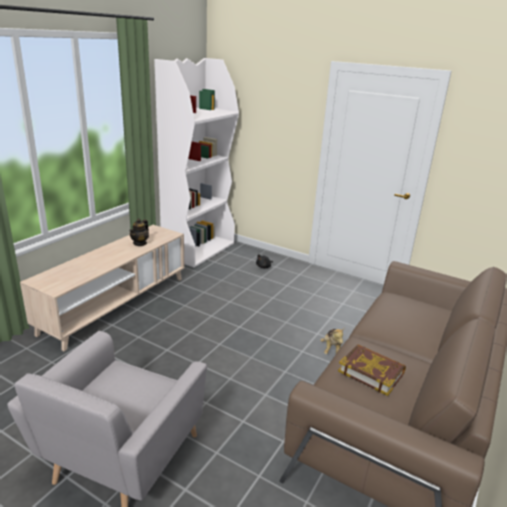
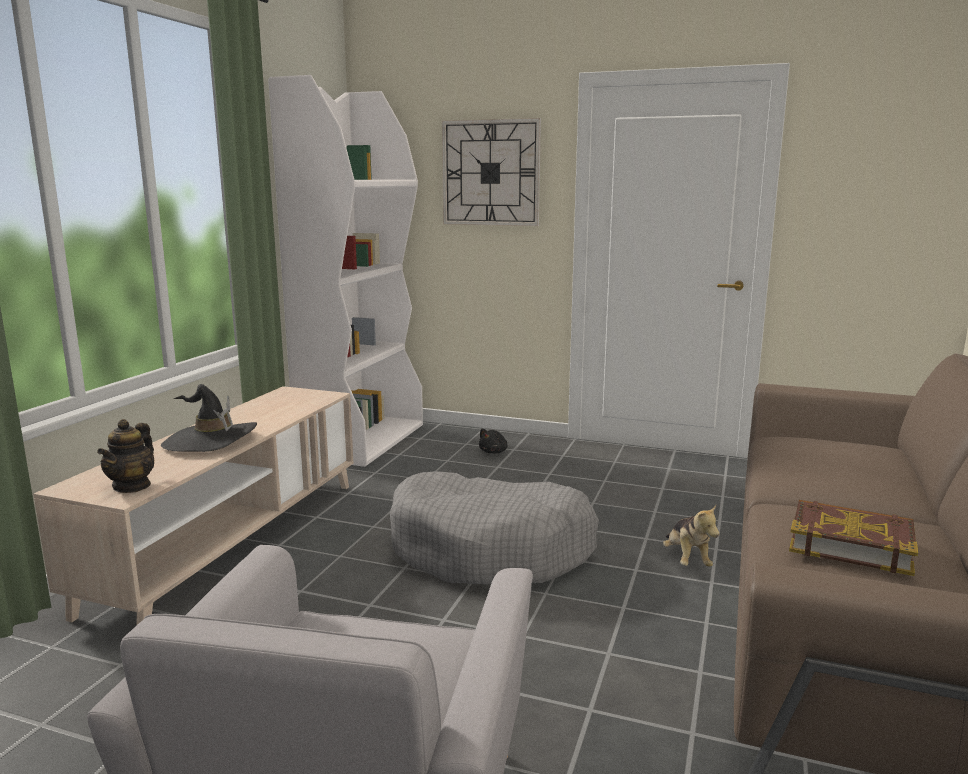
camera: 10 degrees left, 10 degrees down
teapot [129,218,149,246] -> teapot moved to [97,419,154,493]
none -> black hat [161,384,257,452]
none -> grey dog bed [390,471,599,584]
none -> wall clock [442,118,541,226]

